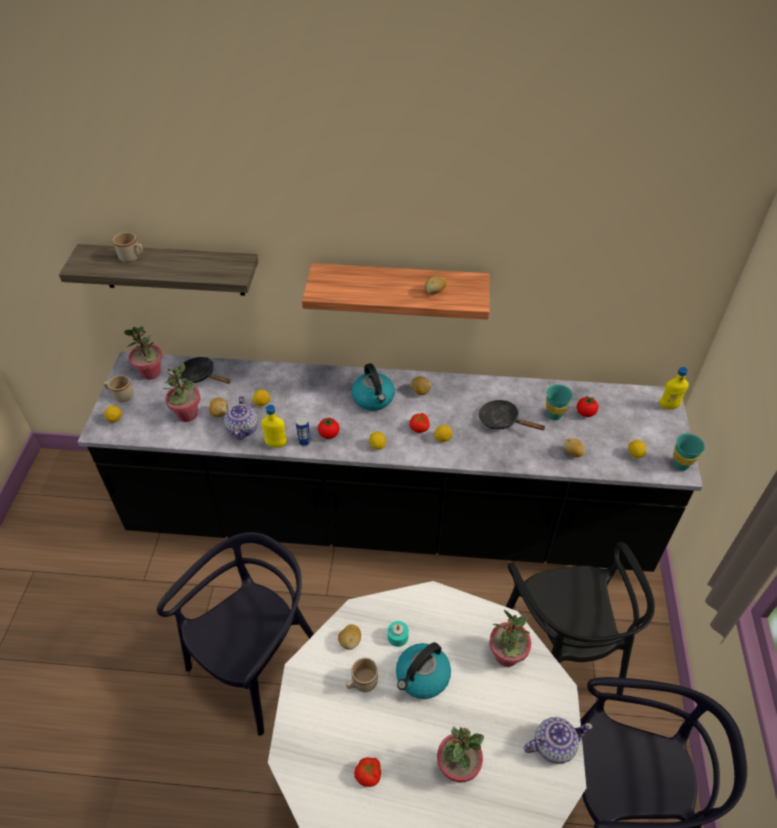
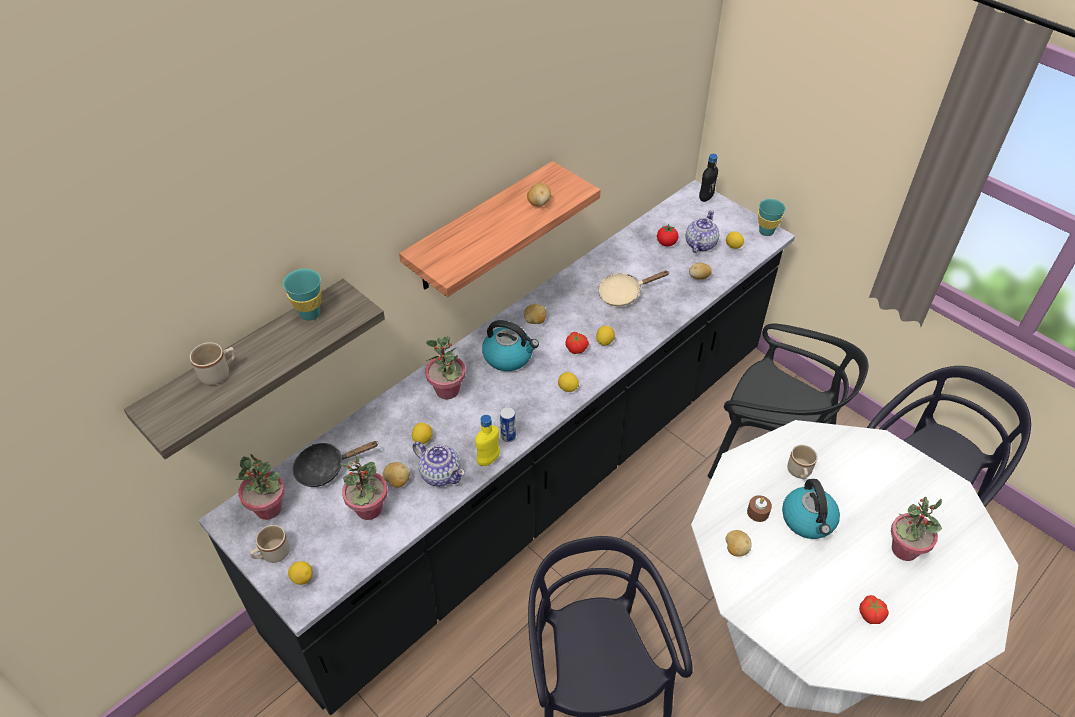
camera: 50 degrees left, 0 degrees up
tomato [318,417,339,439] -> none
beige mug [346,658,378,692] -> beige mug moved to [787,445,818,479]
turquoise candle [388,621,409,647] -> brown candle [747,495,772,522]
black frying pan [478,400,546,430] -> beige frying pan [598,270,669,306]
potted plant [489,610,531,667] -> potted plant moved to [425,336,466,399]
teapot [524,717,593,764] -> teapot moved to [686,210,719,253]
turquoise cup [546,384,573,420] -> turquoise cup moved to [283,269,322,320]
yellow bottle [659,367,689,409] -> black bottle [699,154,718,202]

